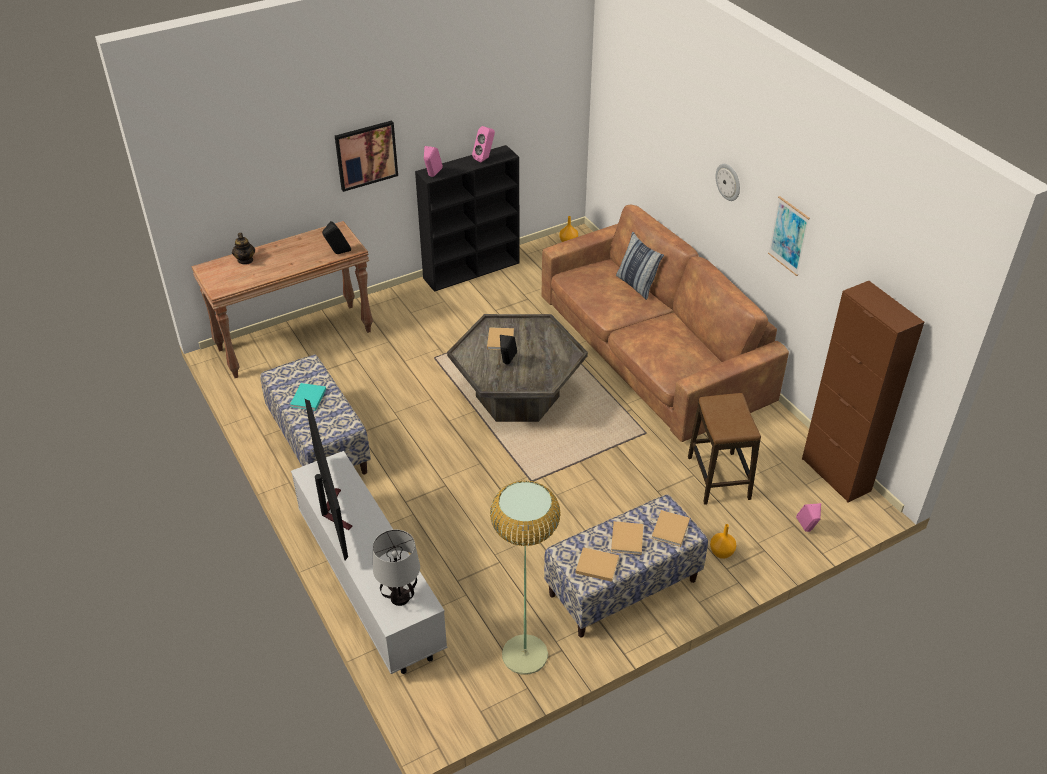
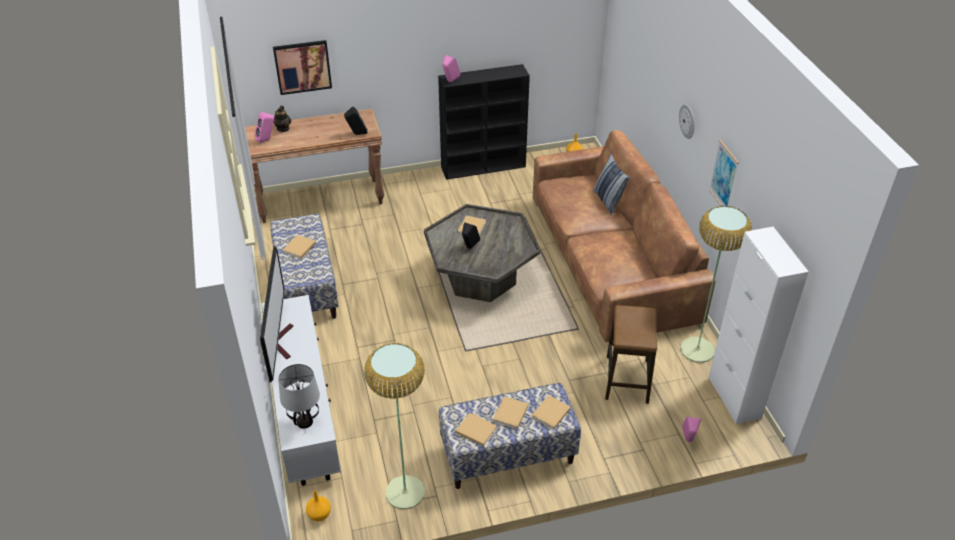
camera: 15 degrees right, 0 degrees up
turquoise book [290,383,326,411] -> beige book [283,235,316,259]
picture [335,120,398,192] -> picture moved to [273,40,332,95]
pink speaker [472,126,495,162] -> pink speaker moved to [255,112,274,143]
orange vase [710,524,736,559] -> orange vase moved to [306,491,331,522]
brown cabinet [802,281,924,502] -> white cabinet [708,227,809,424]
none -> floor lamp [680,206,752,363]

